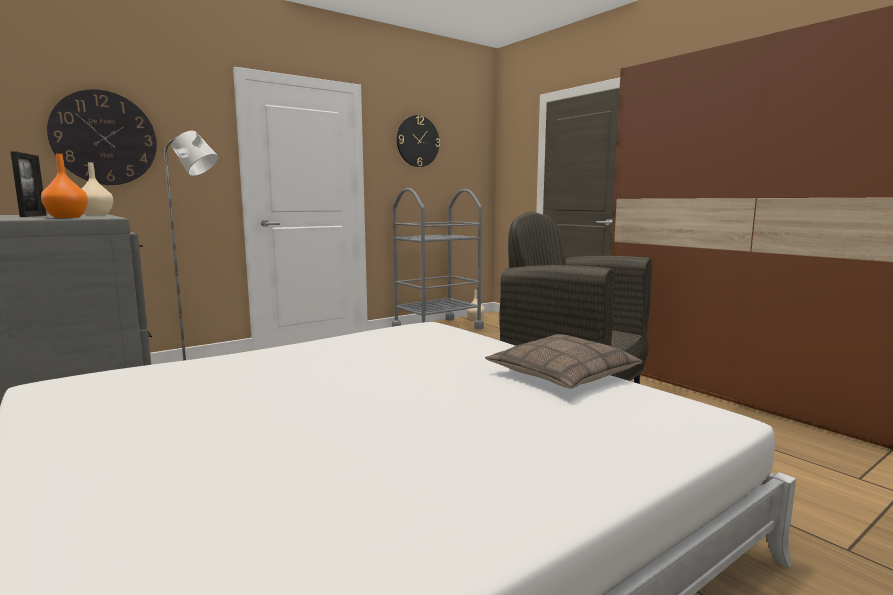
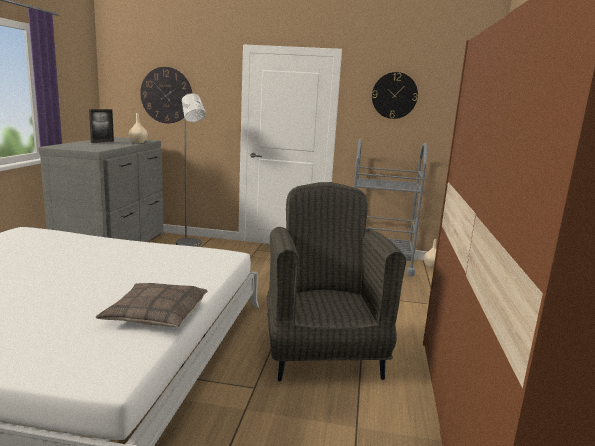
camera: 45 degrees right, 5 degrees up
orange vase [41,154,88,218] -> none

